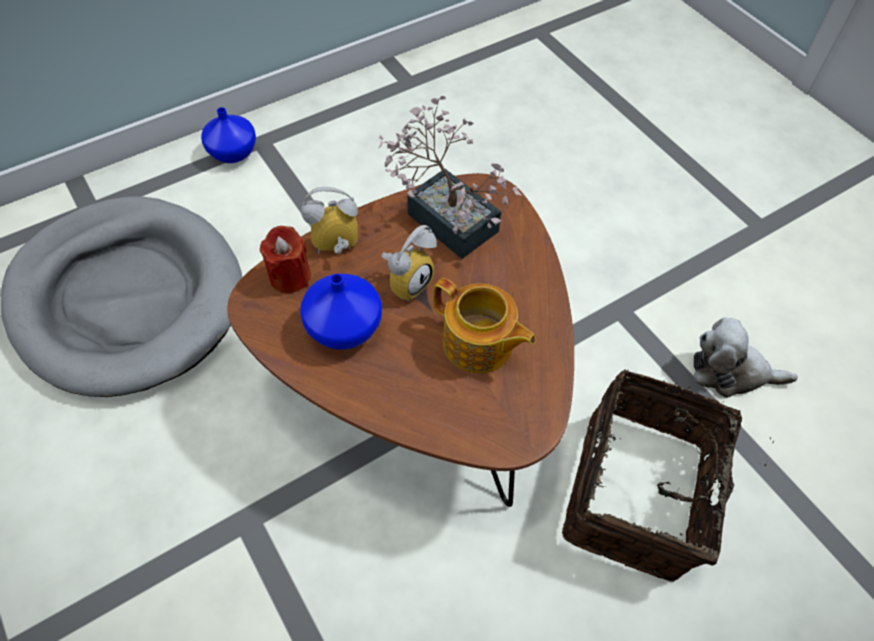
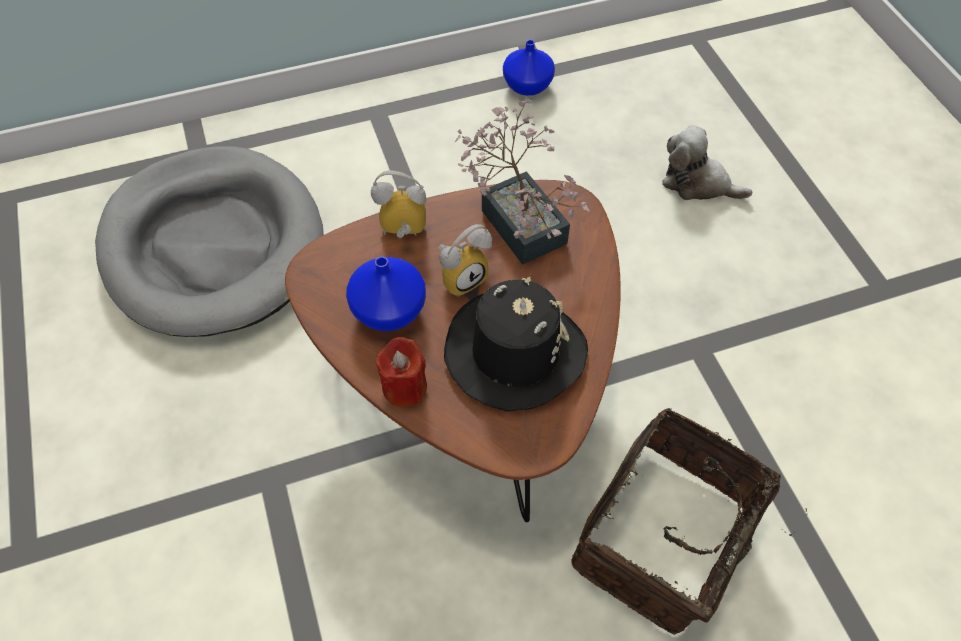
camera: 15 degrees right, 0 degrees up
blue vase [201,107,256,163] -> blue vase moved to [503,40,555,96]
red candle [260,226,311,293] -> red candle moved to [376,337,427,407]
teapot [433,278,536,373] -> black hat [444,277,588,412]
plush toy [694,317,798,398] -> plush toy moved to [662,125,753,200]

